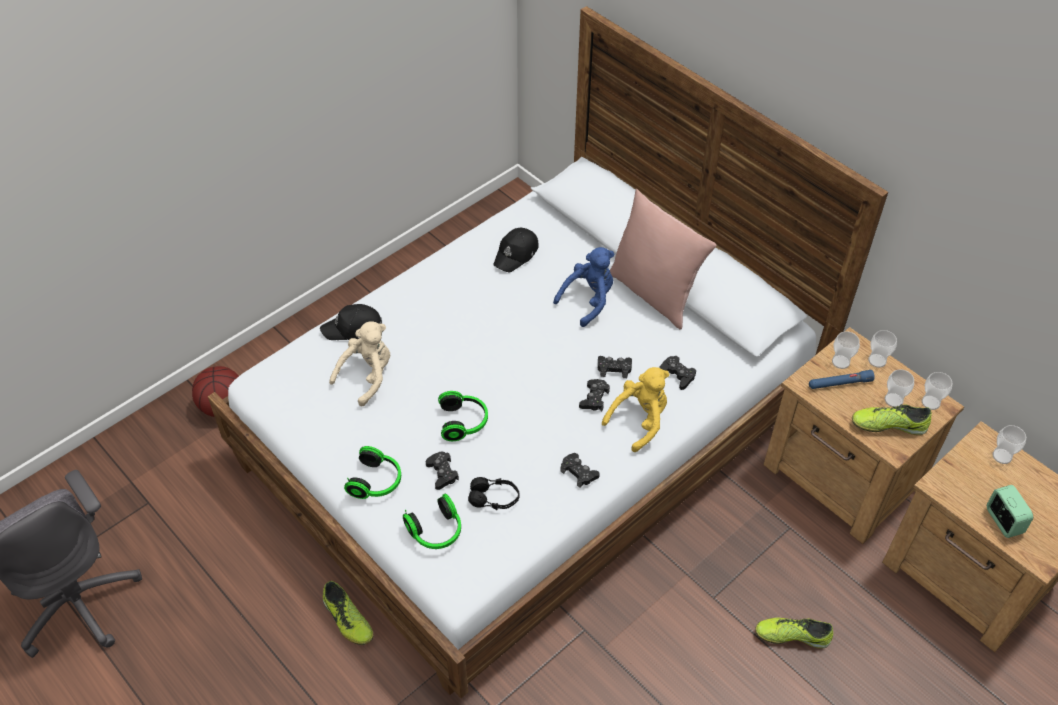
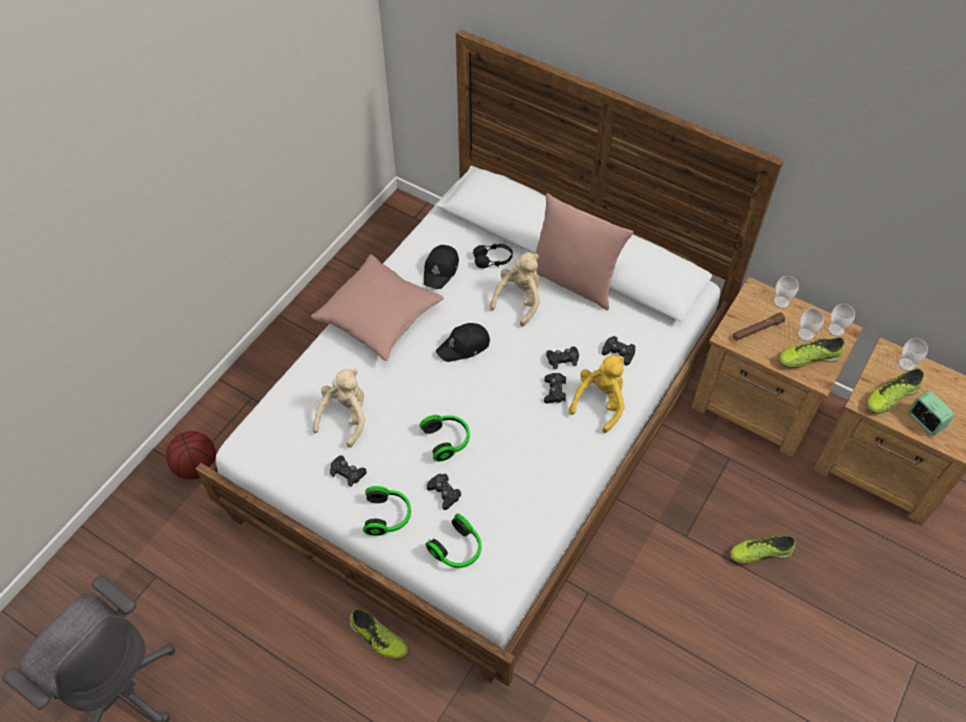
camera: 15 degrees left, 5 degrees up
black cap [320,304,382,340] -> black cap moved to [436,323,490,362]
black headphones [468,477,520,510] -> black headphones moved to [473,243,513,268]
blue plush toy [553,247,614,327] -> beige plush toy [490,252,540,326]
black game controller [560,453,600,488] -> black game controller moved to [330,455,367,487]
blue flashlight [809,370,875,389] -> brown flashlight [733,312,785,340]
cup [832,331,860,369] -> none
none -> pink pillow [311,254,444,361]
none -> shoe [866,368,925,414]

